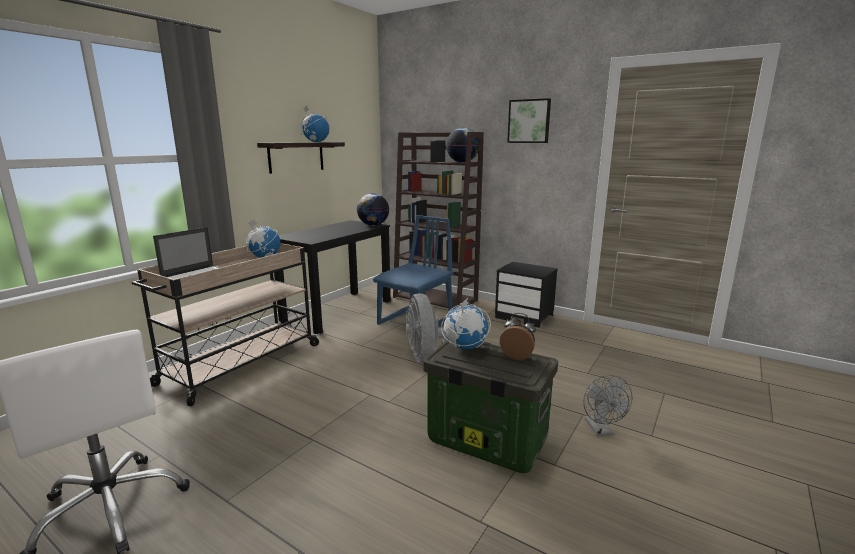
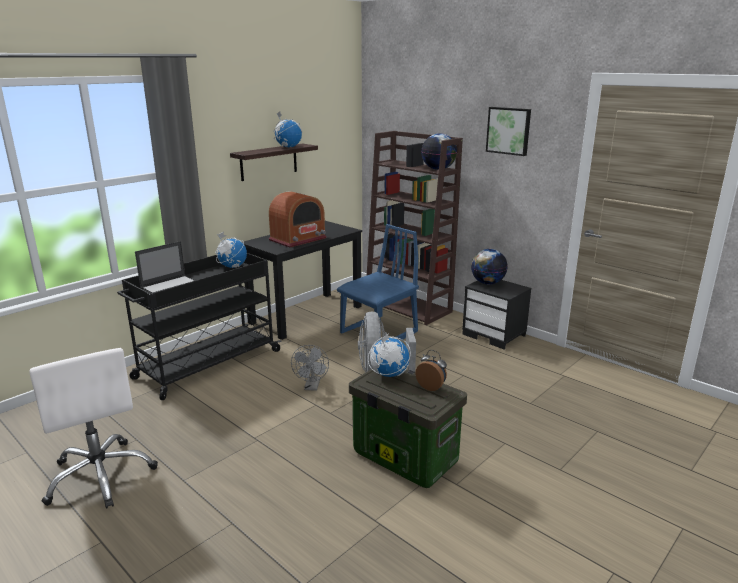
camera: 10 degrees right, 5 degrees up
beige cart [132,243,320,406] -> black cart [117,253,282,400]
globe [357,193,389,226] -> globe moved to [471,249,508,285]
grey fan [583,375,632,436] -> grey fan moved to [291,345,329,391]
none -> radio [269,191,327,247]

